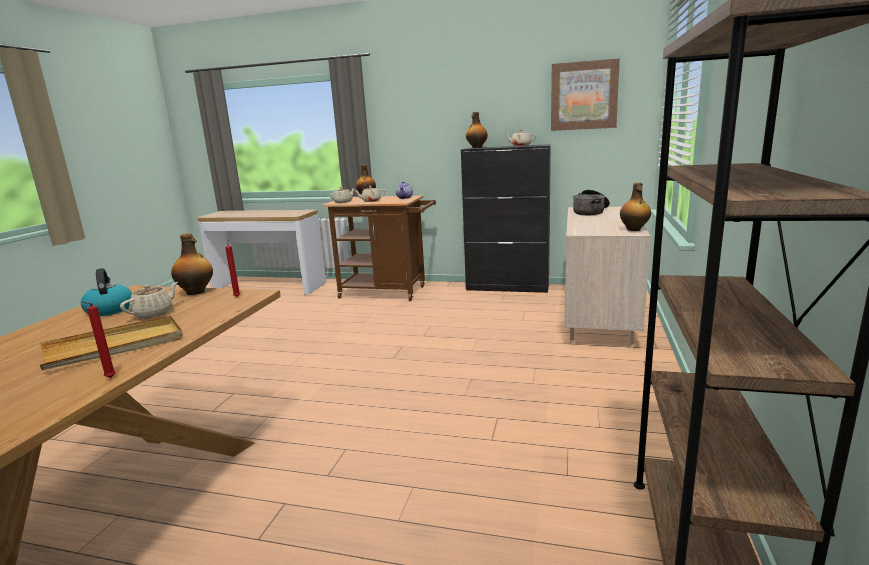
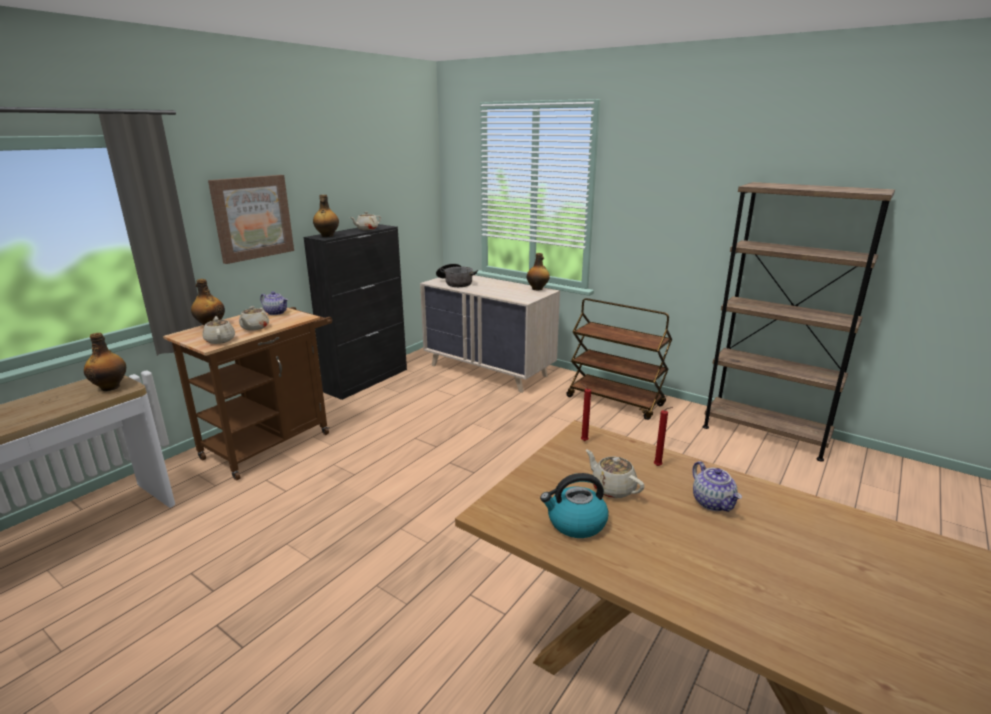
camera: 70 degrees left, 5 degrees up
beige tray [40,316,183,370] -> teapot [692,461,742,512]
red candle [83,302,116,378] -> red candle moved to [654,407,673,466]
bottle [171,233,213,295] -> bottle moved to [84,333,126,391]
picture [551,58,620,131] -> picture moved to [208,175,294,264]
none -> brown cart [566,298,672,420]

